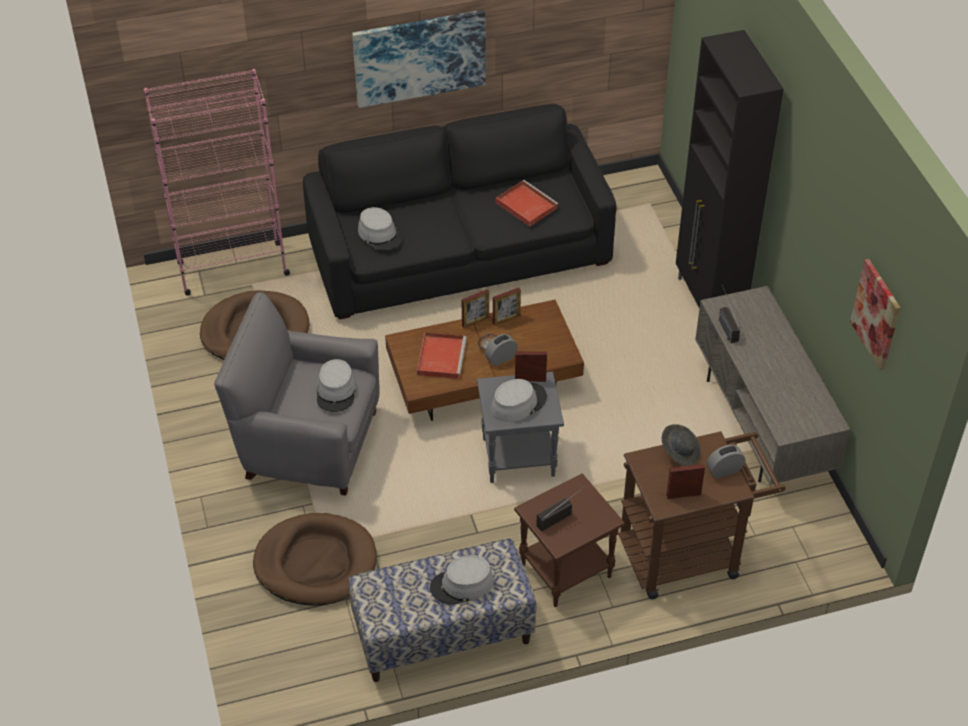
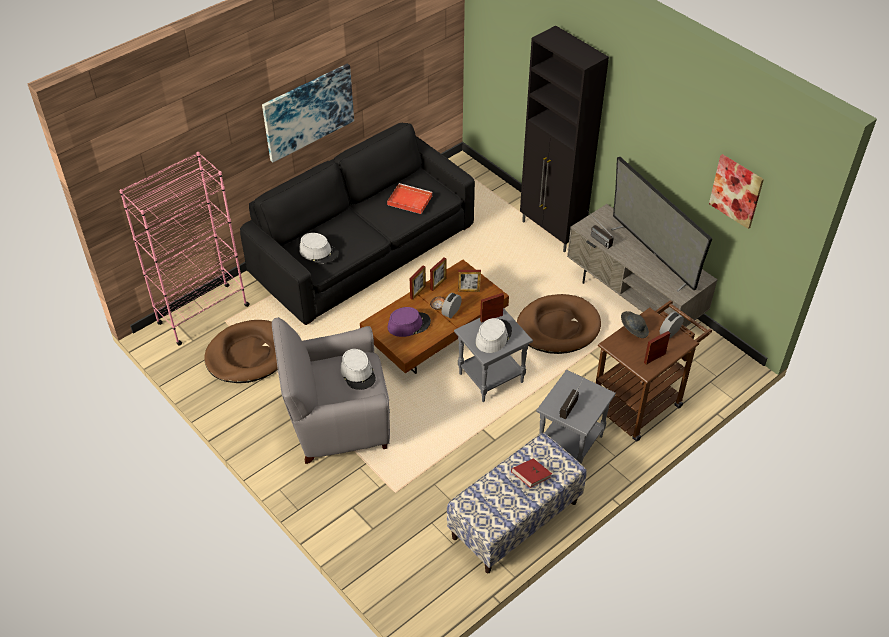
camera: 25 degrees left, 0 degrees up
brown dog bed [253,513,377,606] -> brown dog bed moved to [517,294,601,354]
red tray [417,332,467,379] -> purple hat [388,307,431,337]
grey hat [430,555,494,605] -> red book [511,458,552,488]
brown side table [514,474,625,607] -> grey side table [536,370,616,464]
none -> picture frame [458,270,481,292]
none -> television [611,157,712,292]

